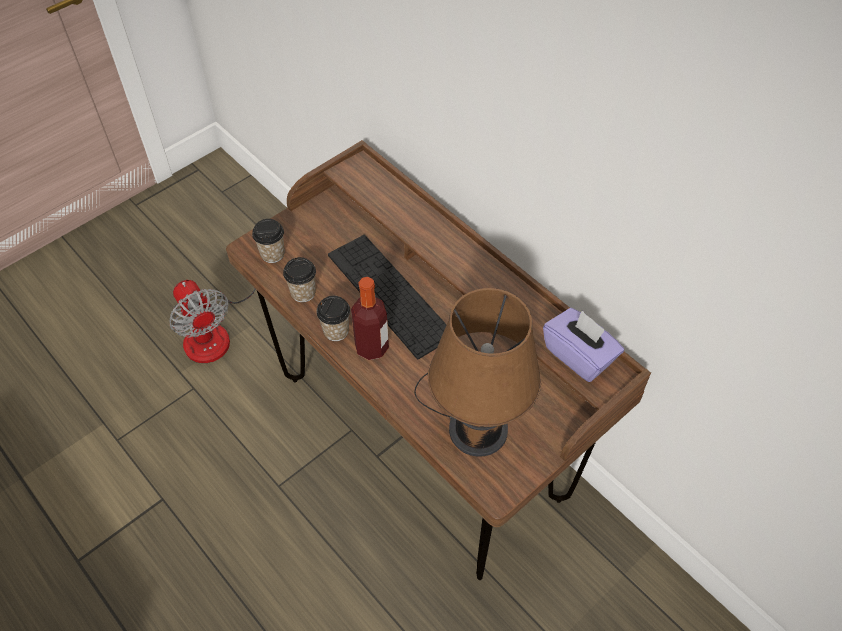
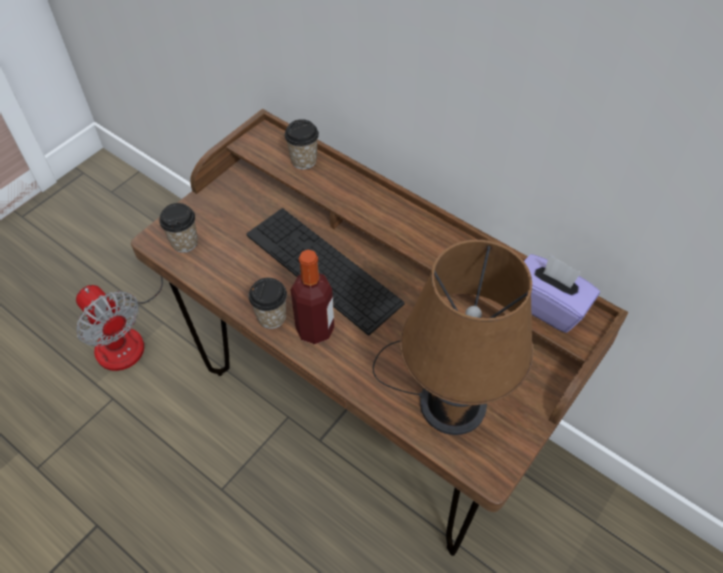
camera: 10 degrees left, 0 degrees up
cup [283,257,316,302] -> cup moved to [284,119,319,169]

